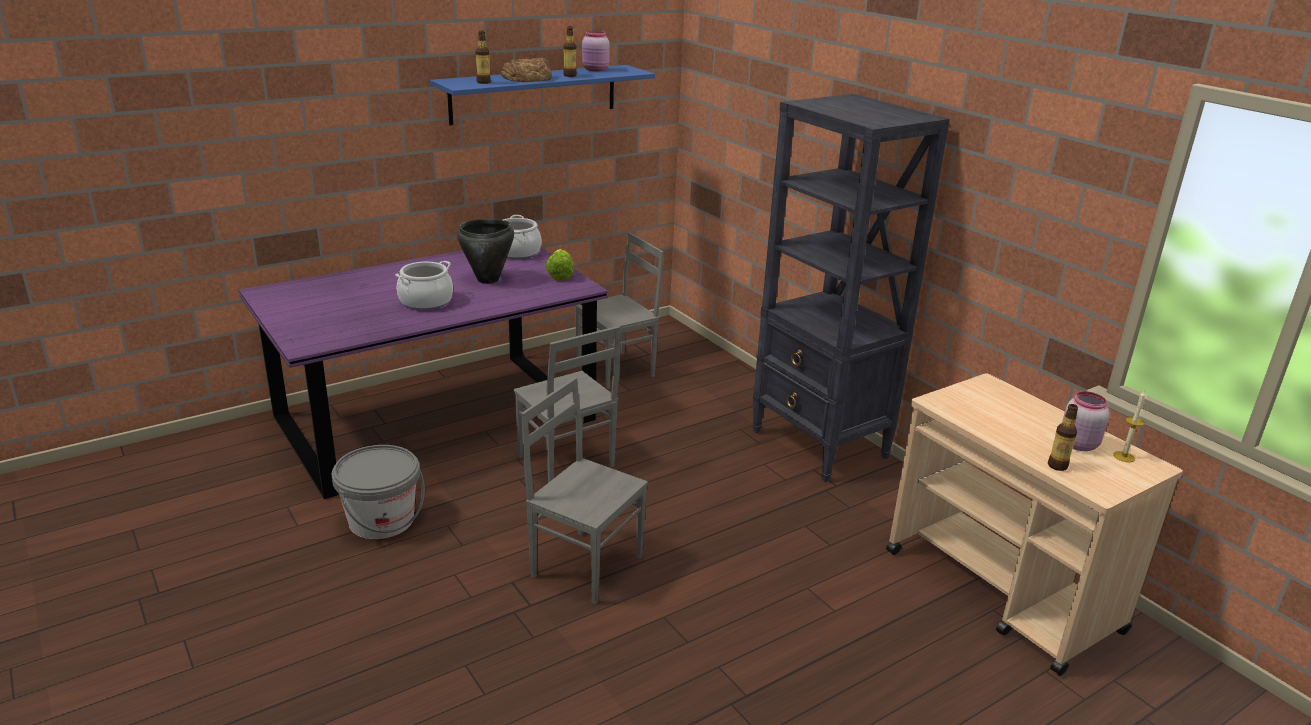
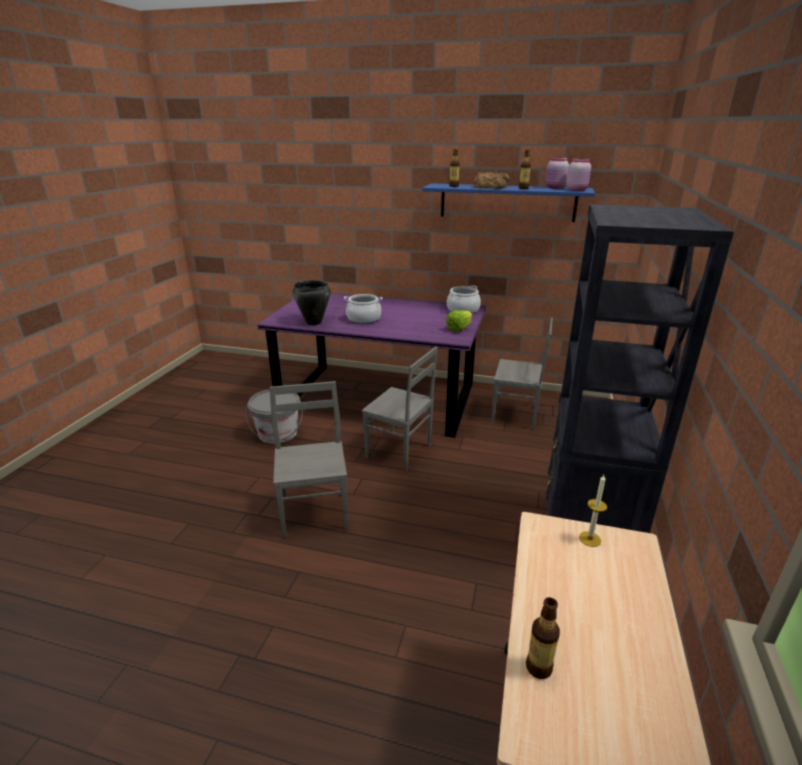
camera: 50 degrees right, 0 degrees up
black cooking pot [457,219,514,284] -> black cooking pot moved to [293,280,331,325]
grey chair [514,326,620,483] -> grey chair turned 75 degrees counterclockwise [362,347,437,472]
pink jar [1062,391,1109,451] -> pink jar moved to [566,158,591,191]
candle [1113,391,1145,462] -> candle moved to [579,475,607,547]

